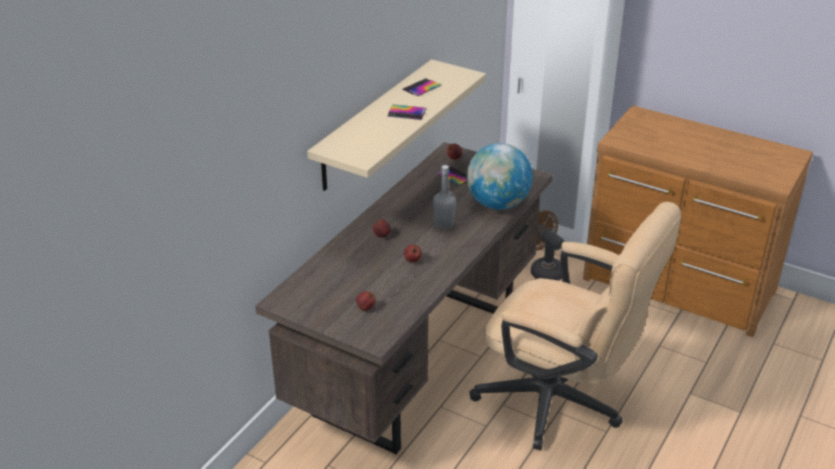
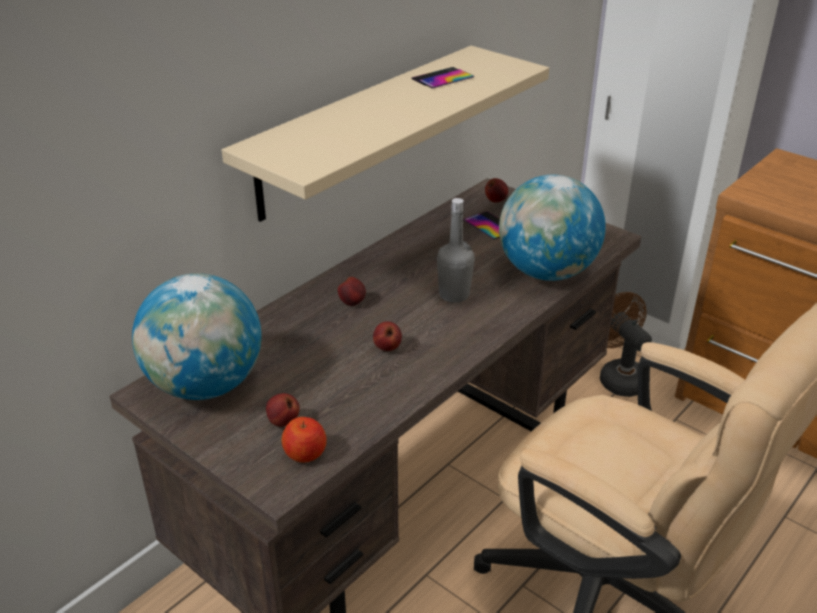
camera: 10 degrees right, 0 degrees up
phone [387,104,426,120] -> none
none -> globe [132,273,262,400]
none -> apple [282,417,327,463]

